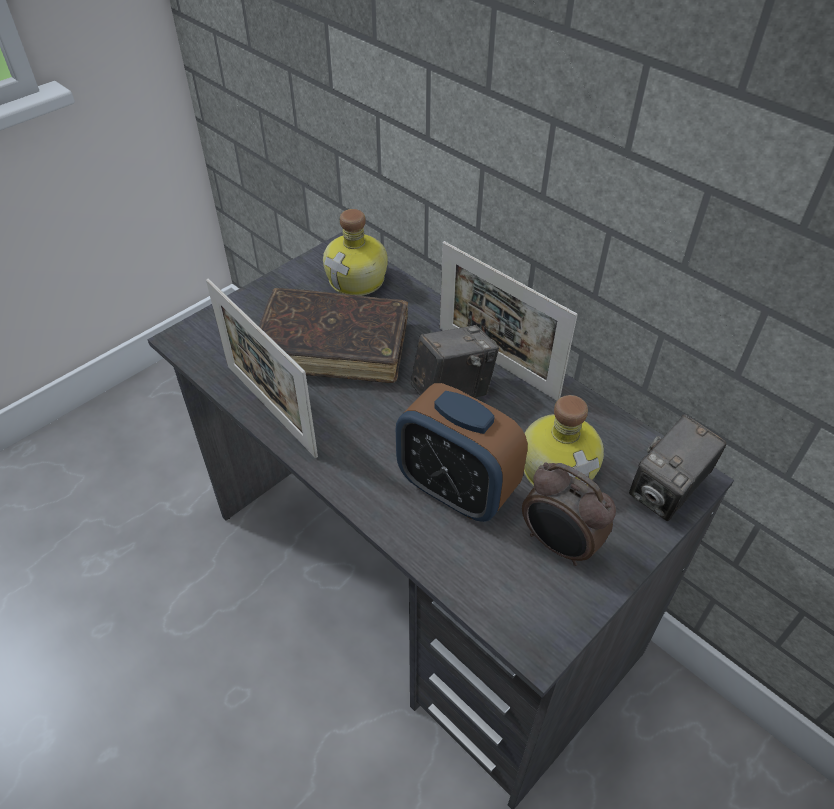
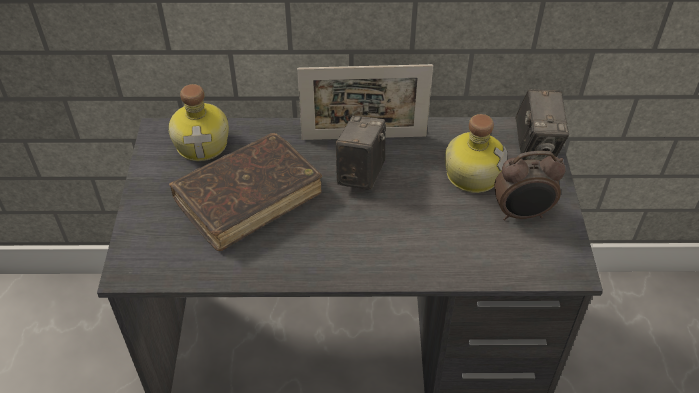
camera: 45 degrees left, 0 degrees up
picture frame [206,279,318,458] -> none
alarm clock [396,383,528,522] -> none

